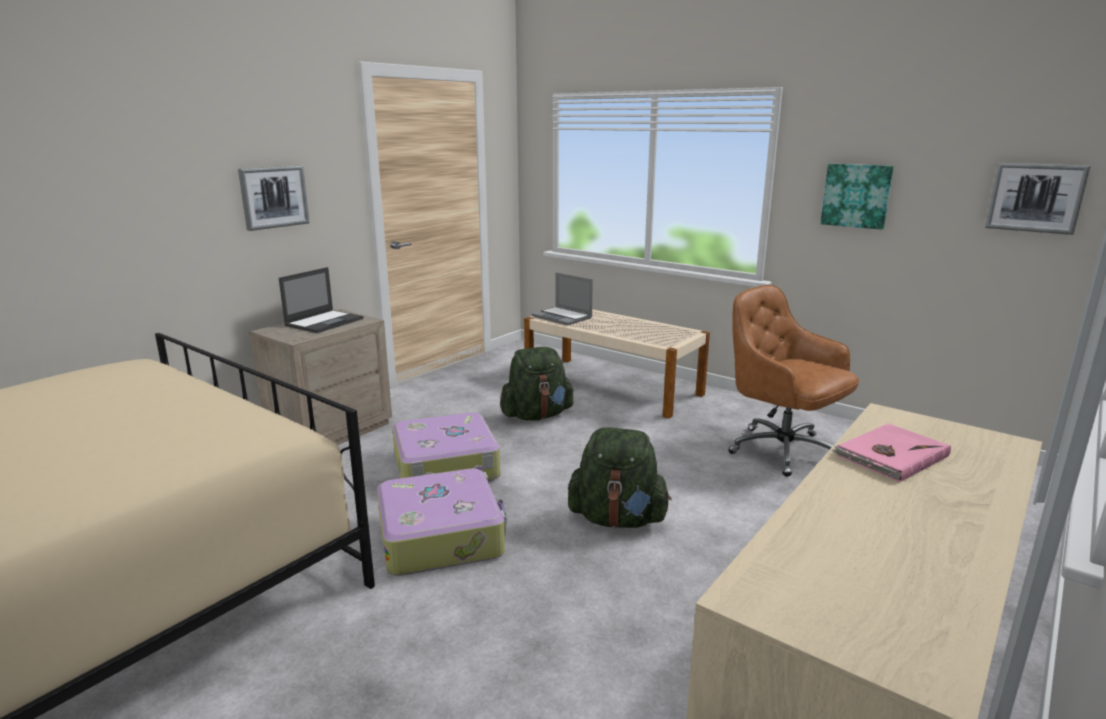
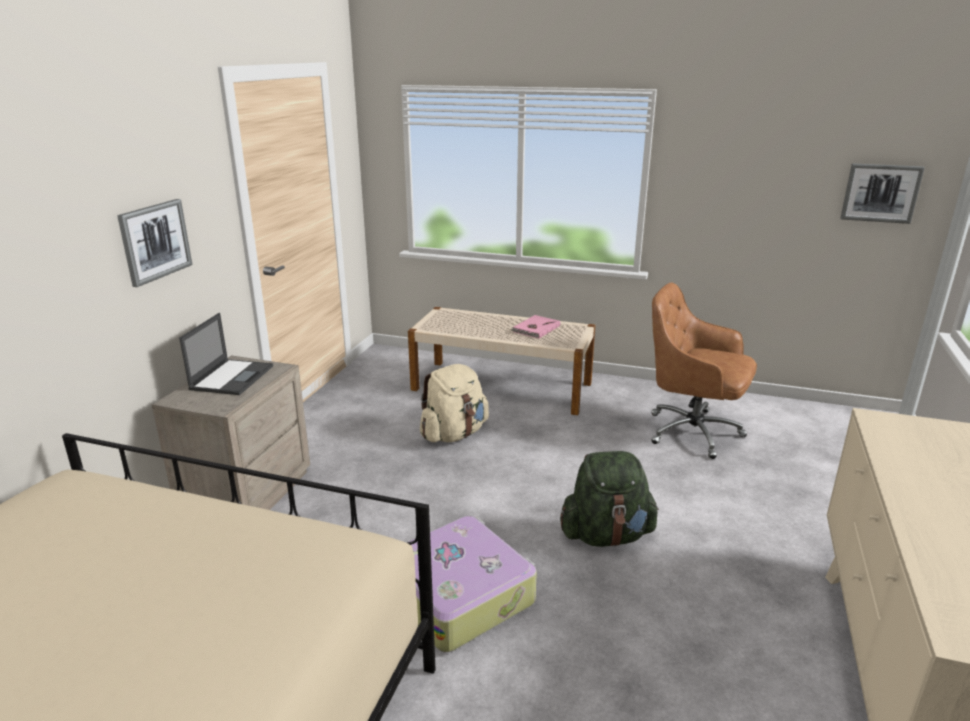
camera: 20 degrees left, 5 degrees up
suitcase [392,412,500,481] -> none
green backpack [500,347,574,421] -> beige backpack [420,364,489,442]
laptop [532,272,593,325] -> none
picture [820,164,894,230] -> none
pink book [831,423,951,482] -> pink book moved to [511,315,560,339]

